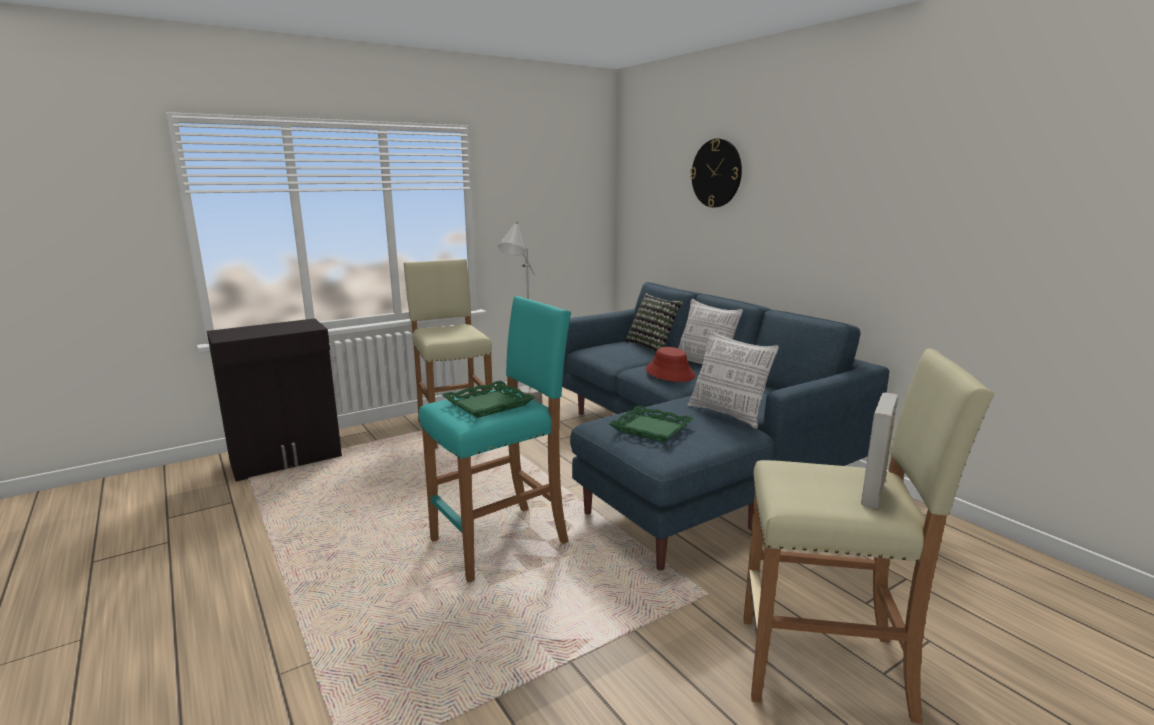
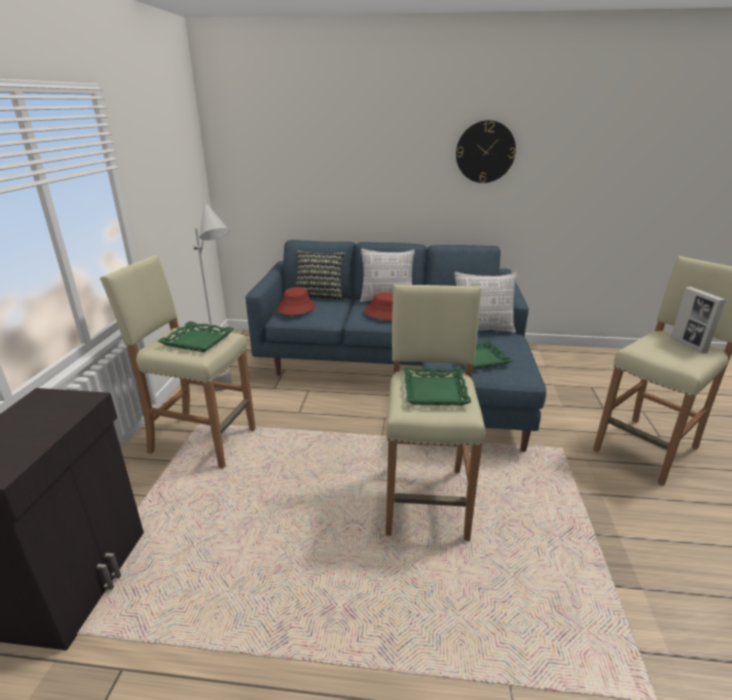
camera: 50 degrees left, 10 degrees up
turquoise stool [419,296,571,583] -> beige stool [386,284,485,541]
wall clock [690,138,742,207] -> wall clock moved to [456,120,516,183]
none -> green tray [158,321,234,352]
none -> red hat [277,287,315,315]

